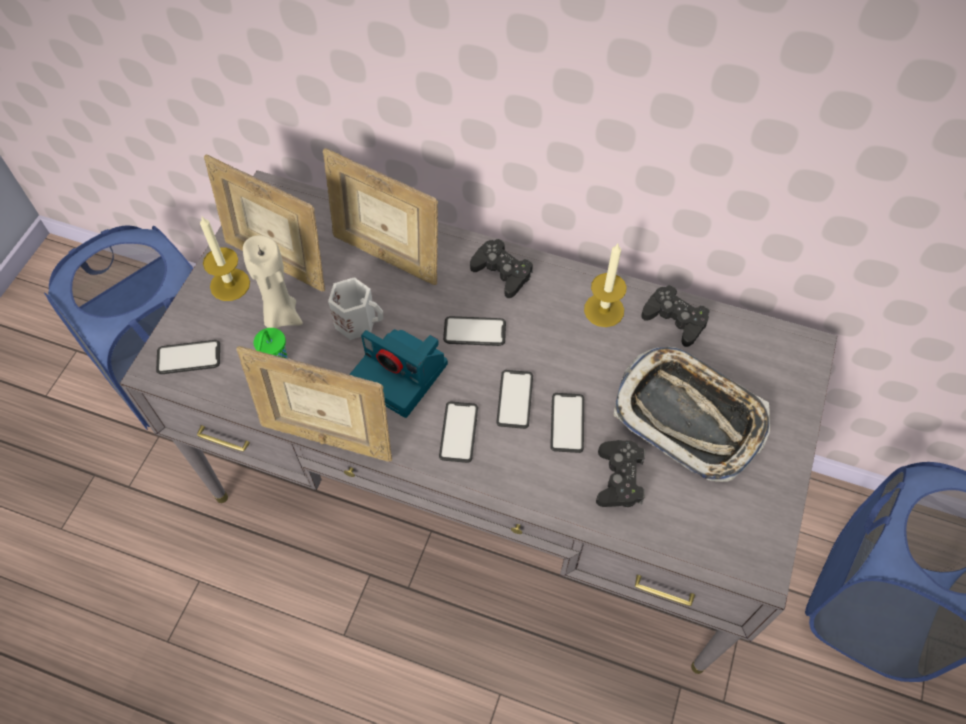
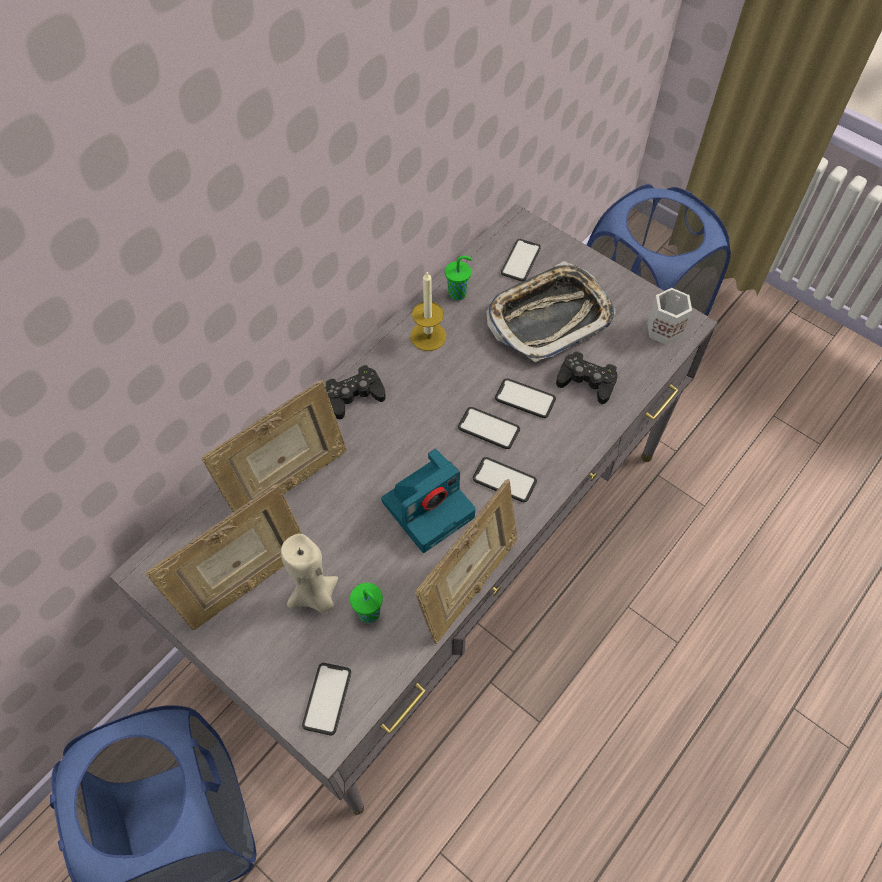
camera: 70 degrees left, 0 degrees up
candle [200,217,250,301] -> none
white mug [328,277,383,340] -> white mug moved to [647,288,692,345]
phone [443,316,506,346] -> phone moved to [501,239,541,282]
black game controller [641,285,710,347] -> green cup [445,256,472,300]

